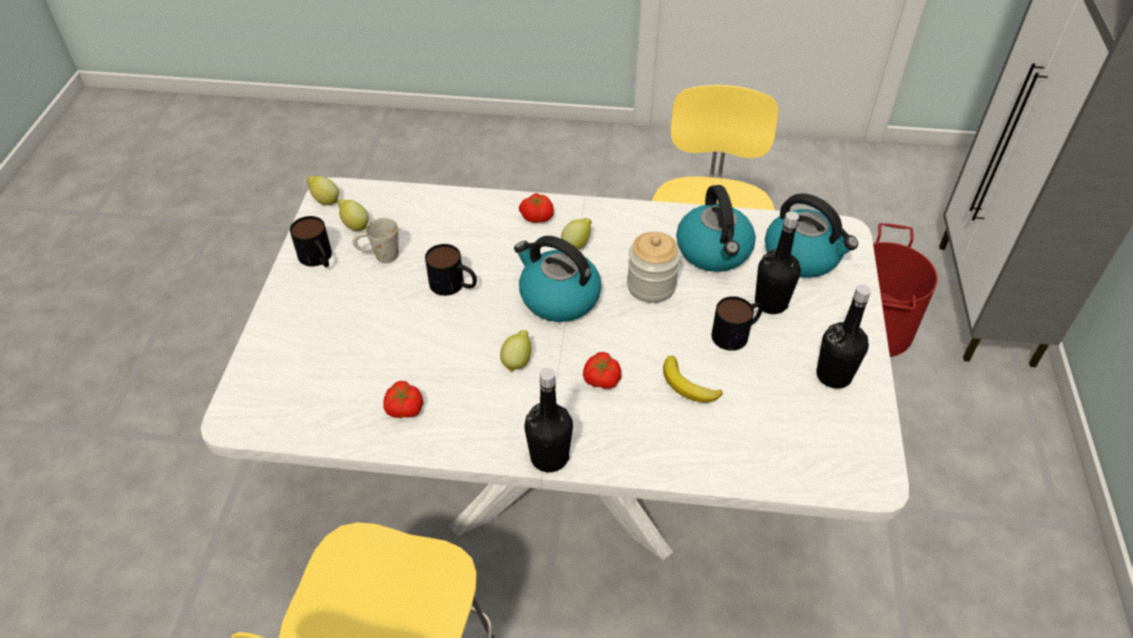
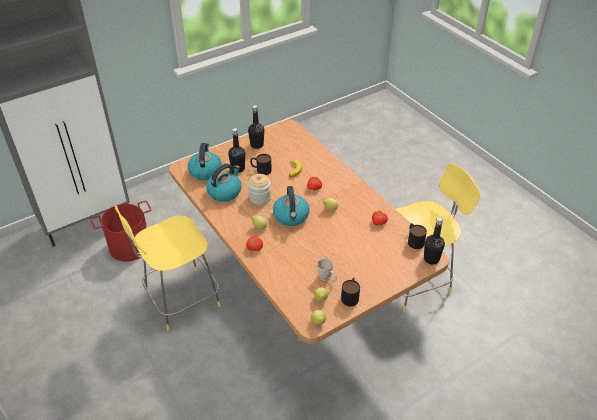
camera: 130 degrees left, 5 degrees down
white dining table [201,177,909,560] -> brown dining table [169,120,449,344]
mug [425,244,477,296] -> mug moved to [408,223,427,249]
black bottle [524,368,573,472] -> black bottle moved to [424,217,445,264]

